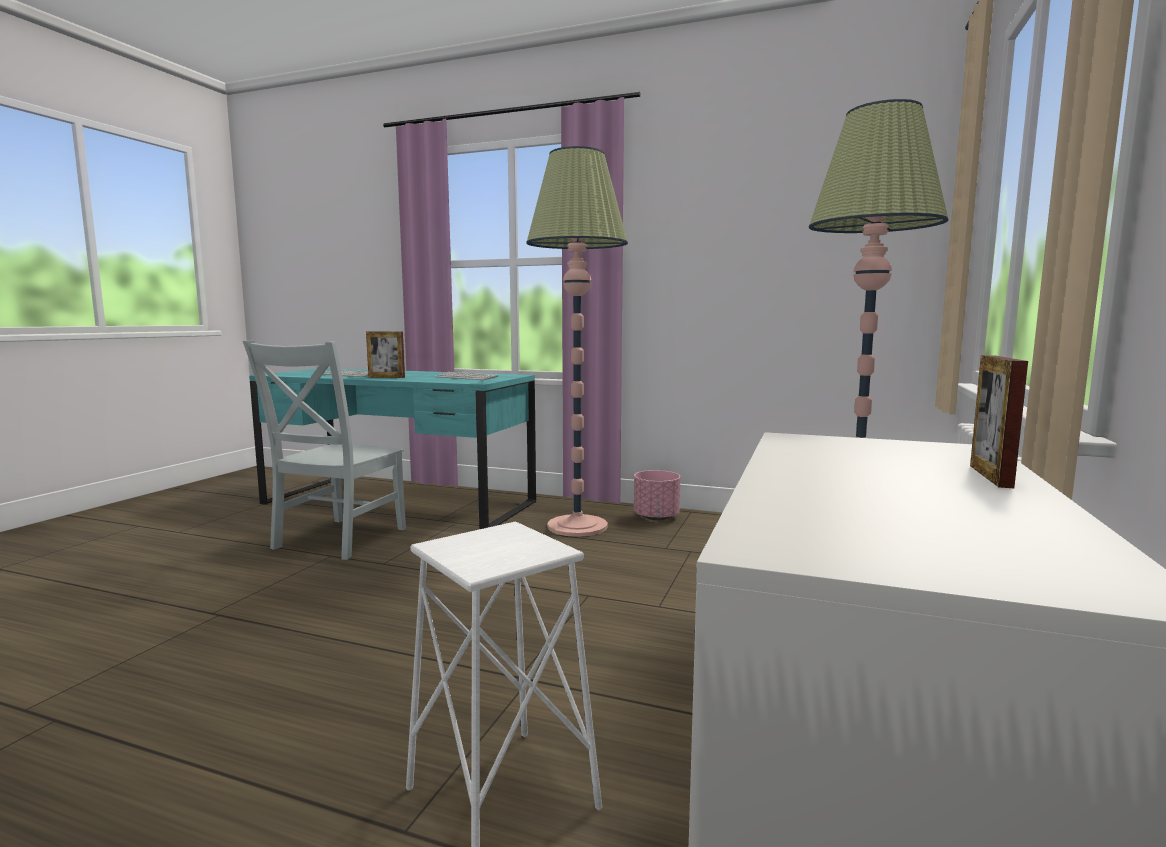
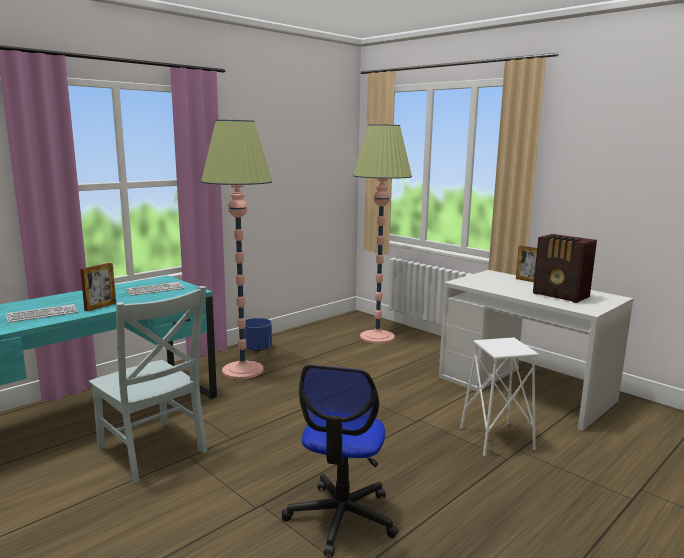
camera: 65 degrees left, 5 degrees up
pink planter [634,470,680,521] -> blue planter [244,318,272,351]
none -> office chair [282,365,398,556]
none -> radio [533,234,597,303]

